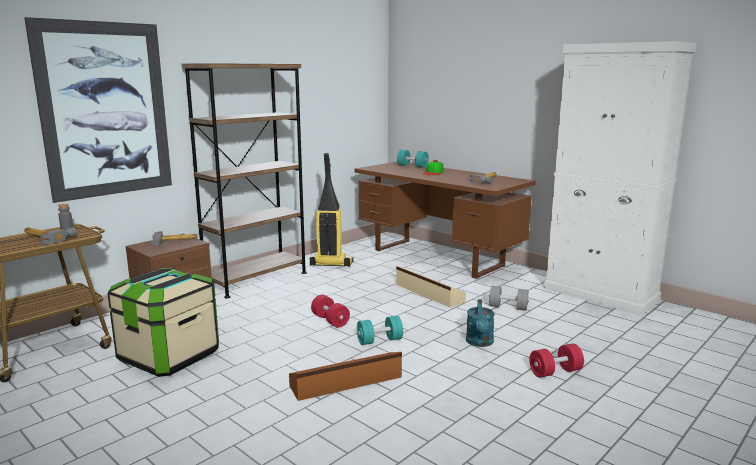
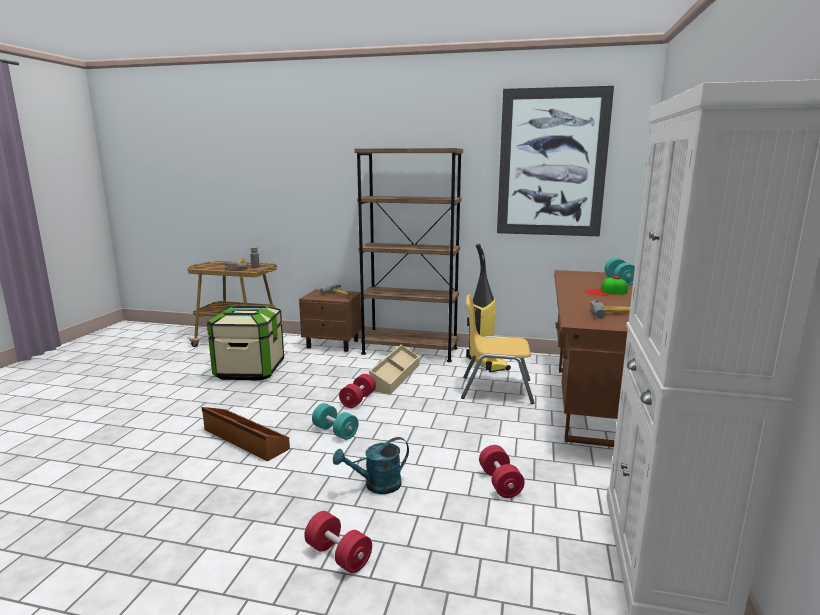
camera: 60 degrees right, 0 degrees up
picture [24,17,172,203] -> picture moved to [497,86,614,236]
beige storage box [396,266,466,307] -> beige storage box moved to [369,345,420,394]
grey dumbbell [489,286,529,311] -> red dumbbell [479,445,525,498]
none -> yellow chair [461,294,535,404]

